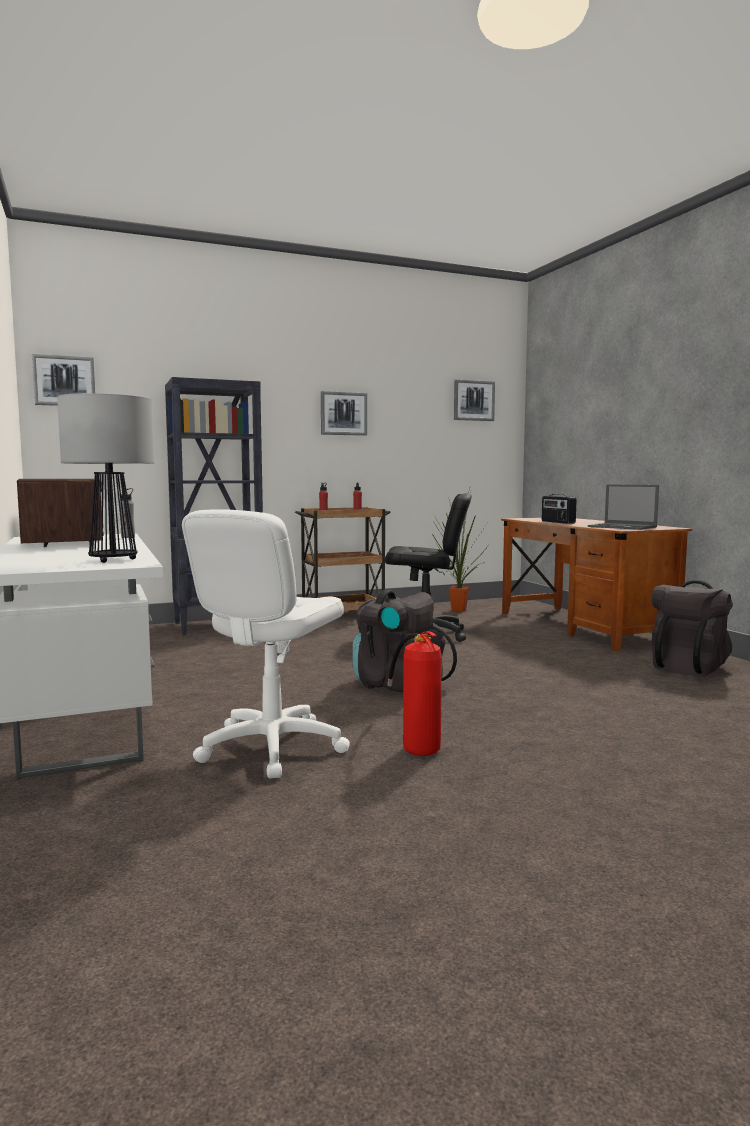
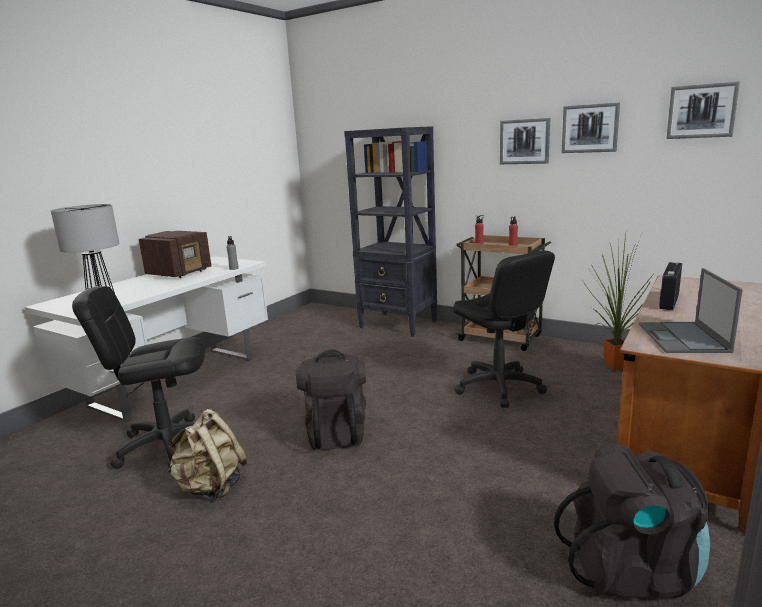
camera: 55 degrees right, 10 degrees up
picture [32,354,95,406] -> picture moved to [562,102,620,153]
white office chair [182,509,350,778] -> black office chair [72,286,205,469]
fire extinguisher [387,631,442,756] -> beige backpack [167,409,248,500]

